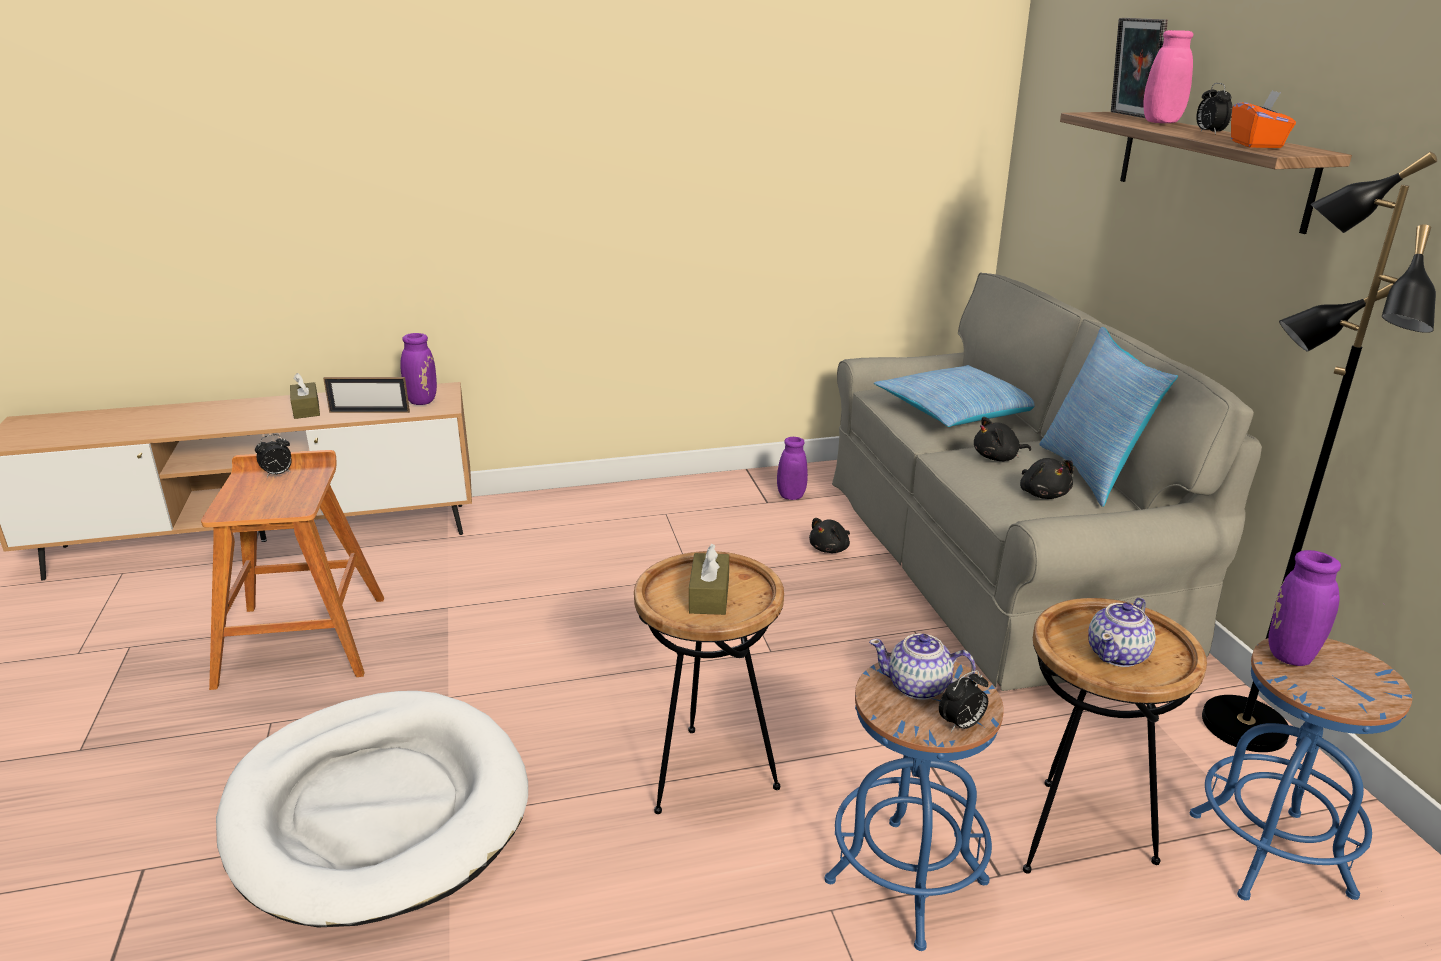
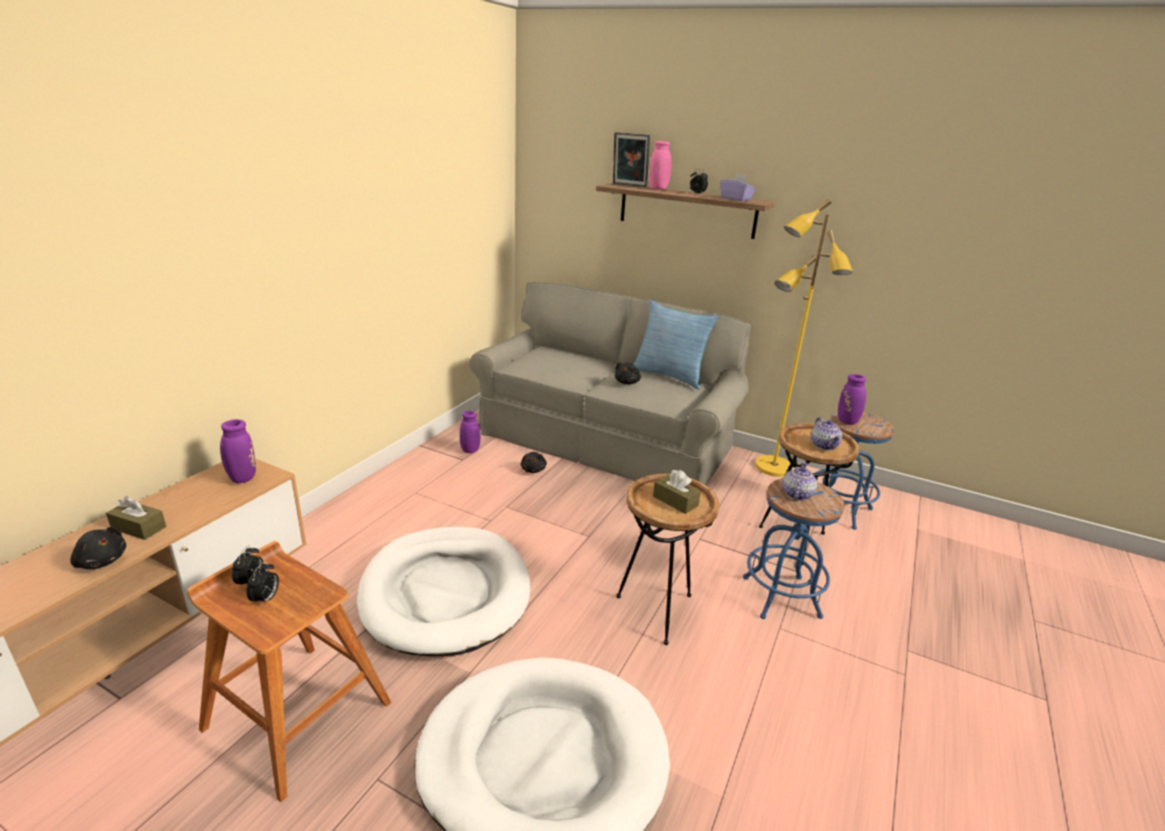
camera: 50 degrees left, 0 degrees up
picture frame [323,377,410,413] -> none
teapot [869,634,976,700] -> teapot turned 150 degrees clockwise [782,462,817,500]
pillow [874,365,1035,427] -> none
alarm clock [939,670,988,732] -> alarm clock moved to [246,562,279,606]
black plush toy [1020,458,1074,499] -> black plush toy moved to [70,527,126,569]
black floor lamp [1202,151,1437,752] -> yellow floor lamp [755,199,853,477]
orange tissue box [1231,90,1296,148] -> purple tissue box [720,173,756,201]
none -> white dog bed [357,527,530,657]

